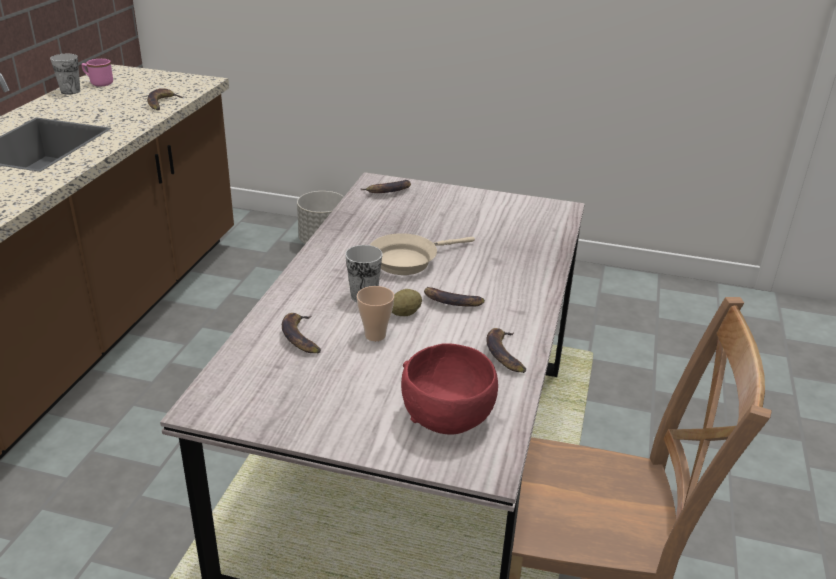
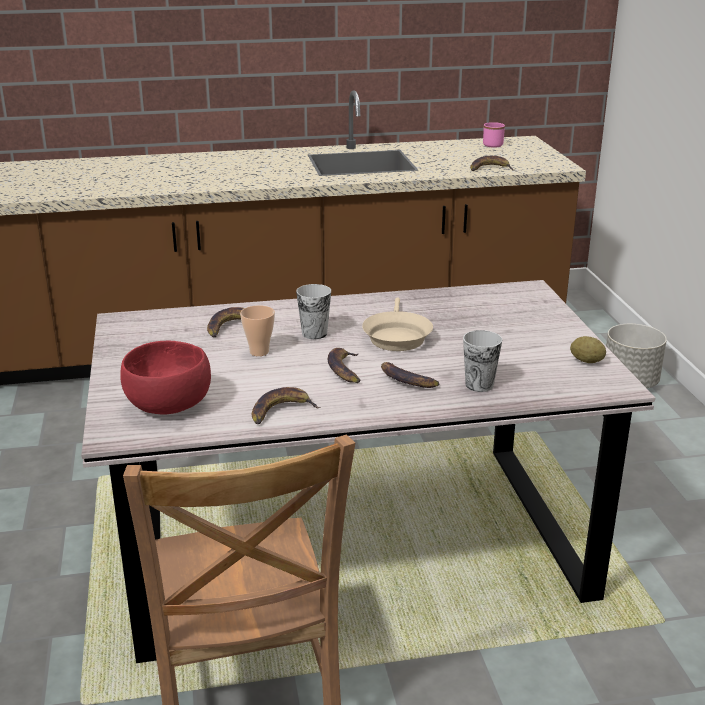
camera: 65 degrees right, 5 degrees down
cup [50,54,80,95] -> cup moved to [463,330,502,392]
banana [360,180,411,193] -> banana moved to [381,362,439,388]
beige frying pan [370,233,475,275] -> beige frying pan turned 120 degrees counterclockwise [362,297,433,351]
potato [392,289,422,316] -> potato moved to [570,336,606,363]

